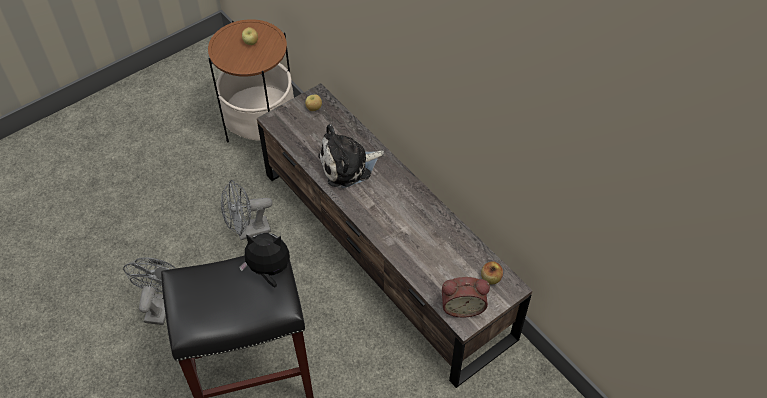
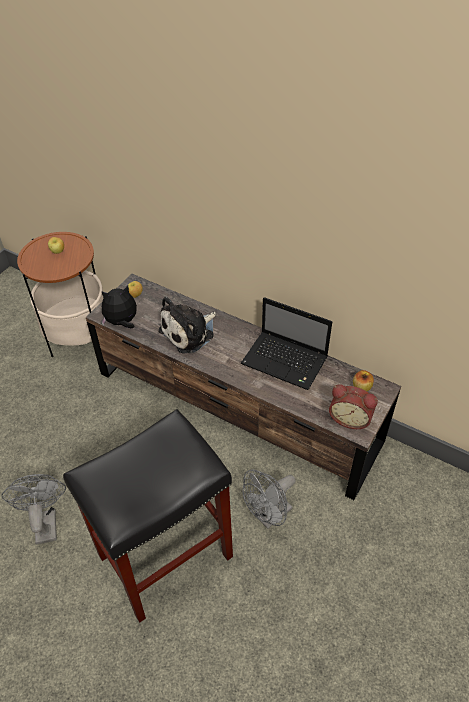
camera: 20 degrees left, 5 degrees down
grey fan [221,180,272,240] -> grey fan moved to [243,469,296,529]
plush toy [239,233,290,287] -> plush toy moved to [101,286,137,328]
alarm clock [442,277,490,317] -> alarm clock turned 45 degrees clockwise [329,384,378,429]
none -> laptop [241,297,332,390]

